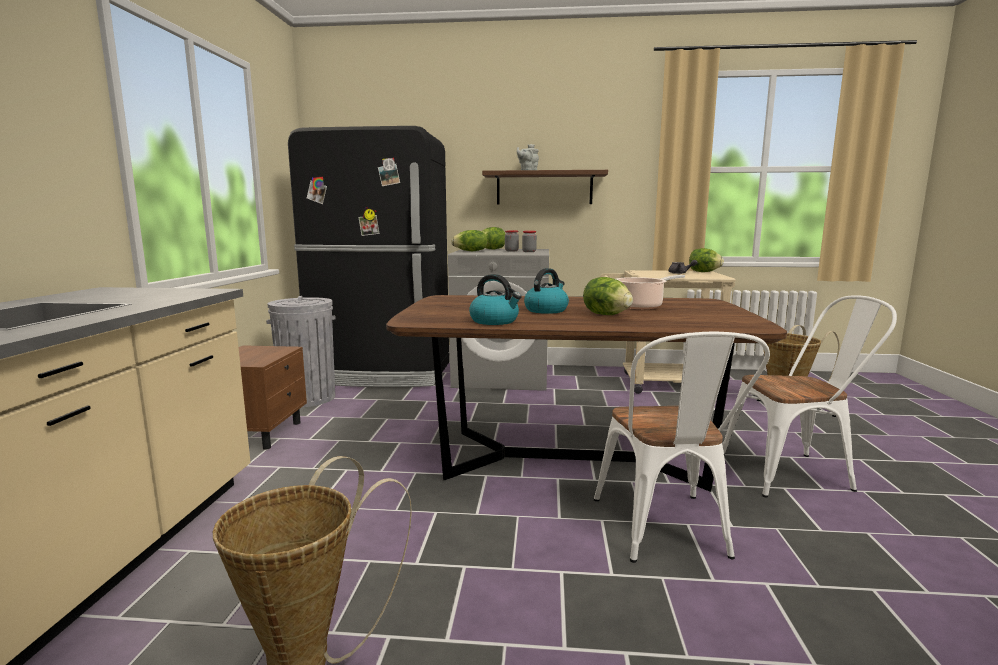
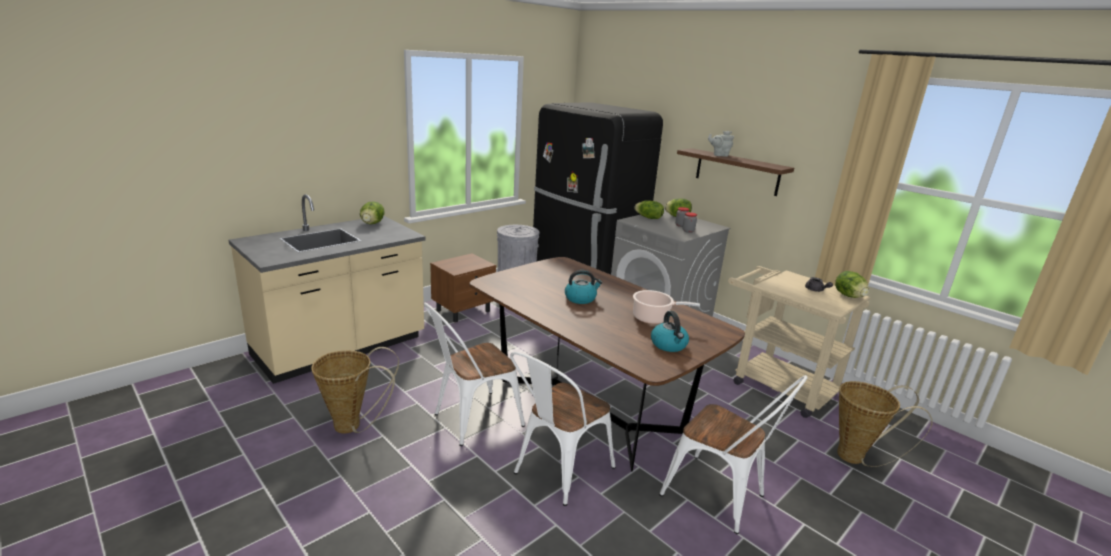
camera: 40 degrees right, 10 degrees up
kettle [469,274,522,325] -> kettle moved to [651,311,689,352]
lettuce [583,277,633,315] -> lettuce moved to [360,201,385,224]
none -> white chair [424,303,525,446]

